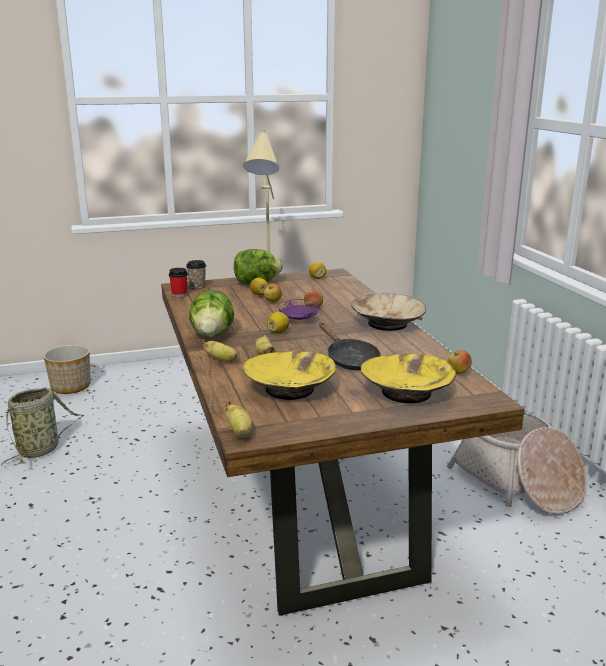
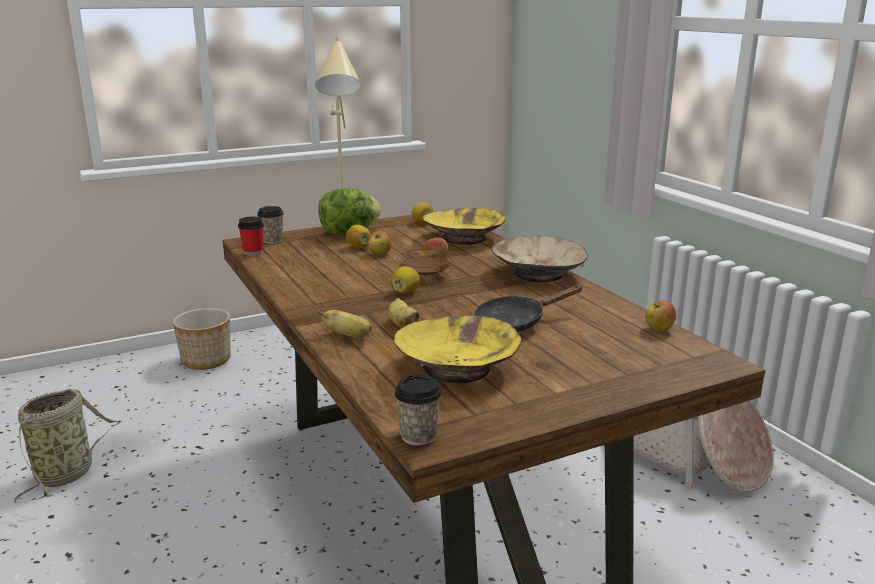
camera: 10 degrees left, 0 degrees up
planter [43,345,91,394] -> planter moved to [173,308,231,370]
lettuce [189,290,234,337] -> none
banana [226,401,253,438] -> cup [394,375,442,446]
purple plate [277,299,321,320] -> brown plate [397,249,454,276]
black frying pan [319,323,381,370] -> black frying pan turned 105 degrees clockwise [473,285,583,332]
yellow bowl [361,354,456,403] -> yellow bowl moved to [423,208,506,245]

